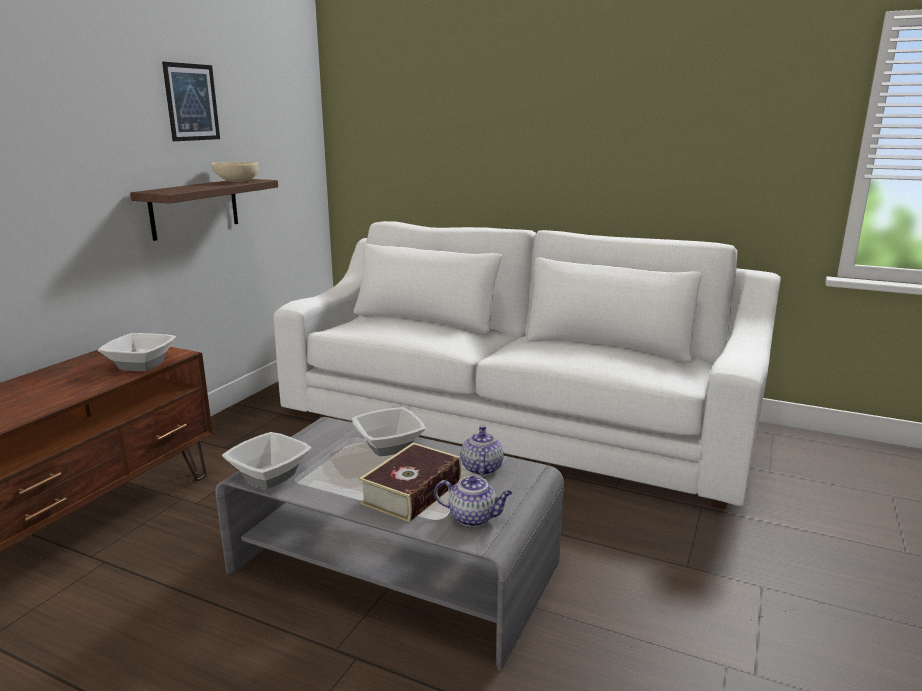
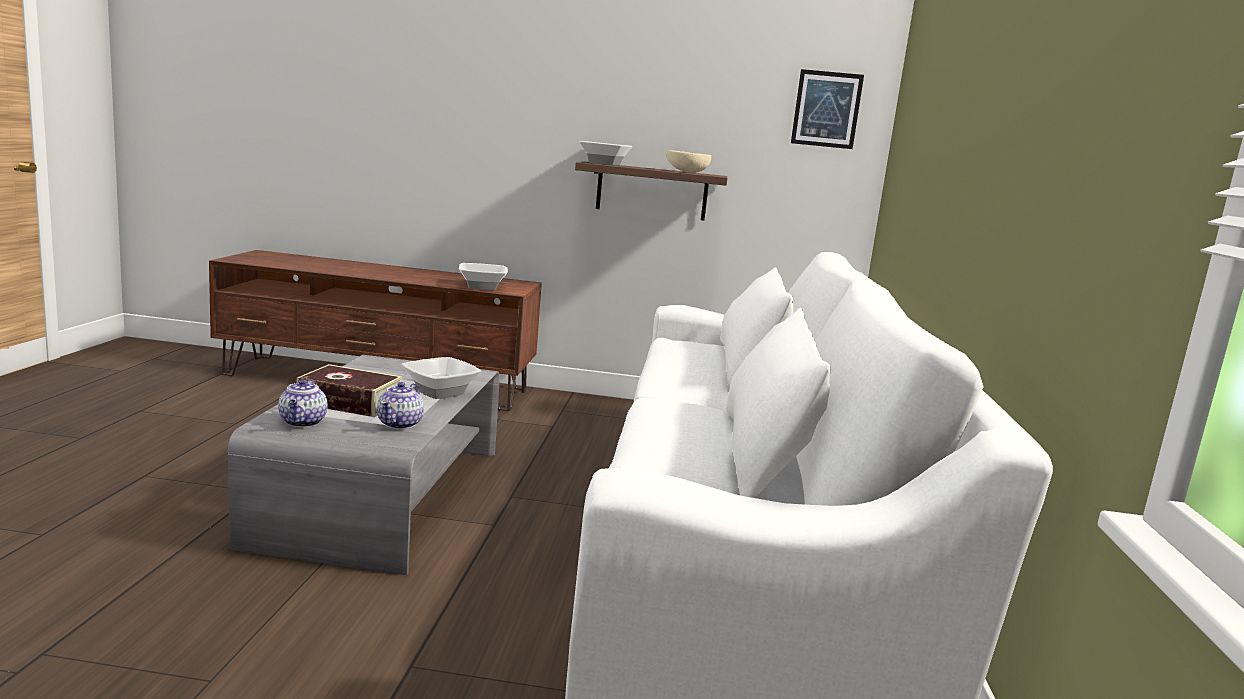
camera: 70 degrees right, 5 degrees down
picture [162,62,220,141] -> picture moved to [791,69,864,149]
bowl [222,432,311,489] -> bowl moved to [580,141,633,165]
teapot [461,426,504,476] -> teapot turned 120 degrees clockwise [377,382,424,430]

